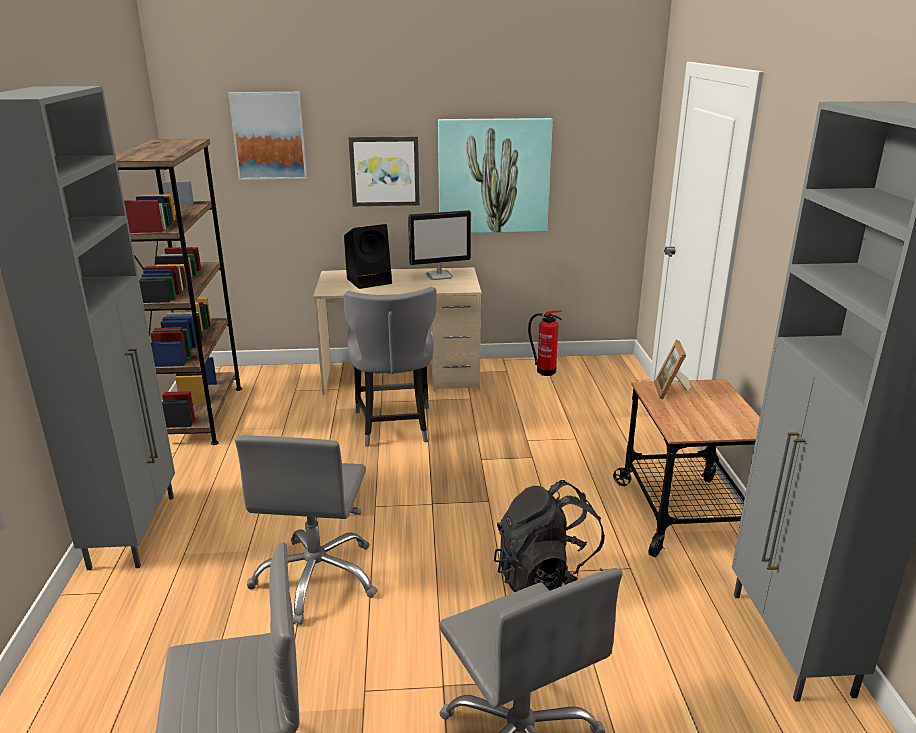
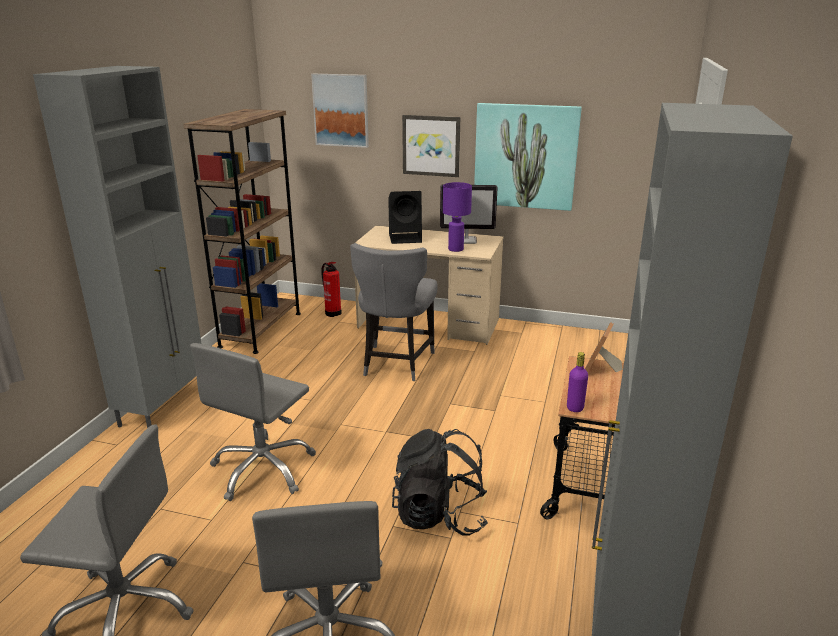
camera: 20 degrees right, 0 degrees up
fire extinguisher [528,310,562,376] -> fire extinguisher moved to [321,262,342,317]
none -> purple table lamp [443,182,472,252]
none -> purple bottle [567,352,588,412]

